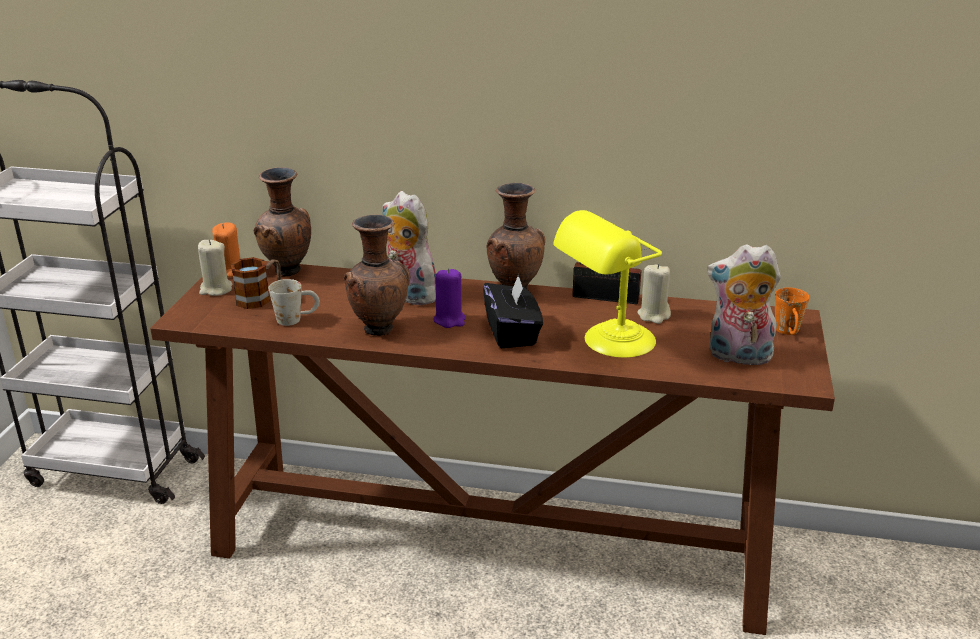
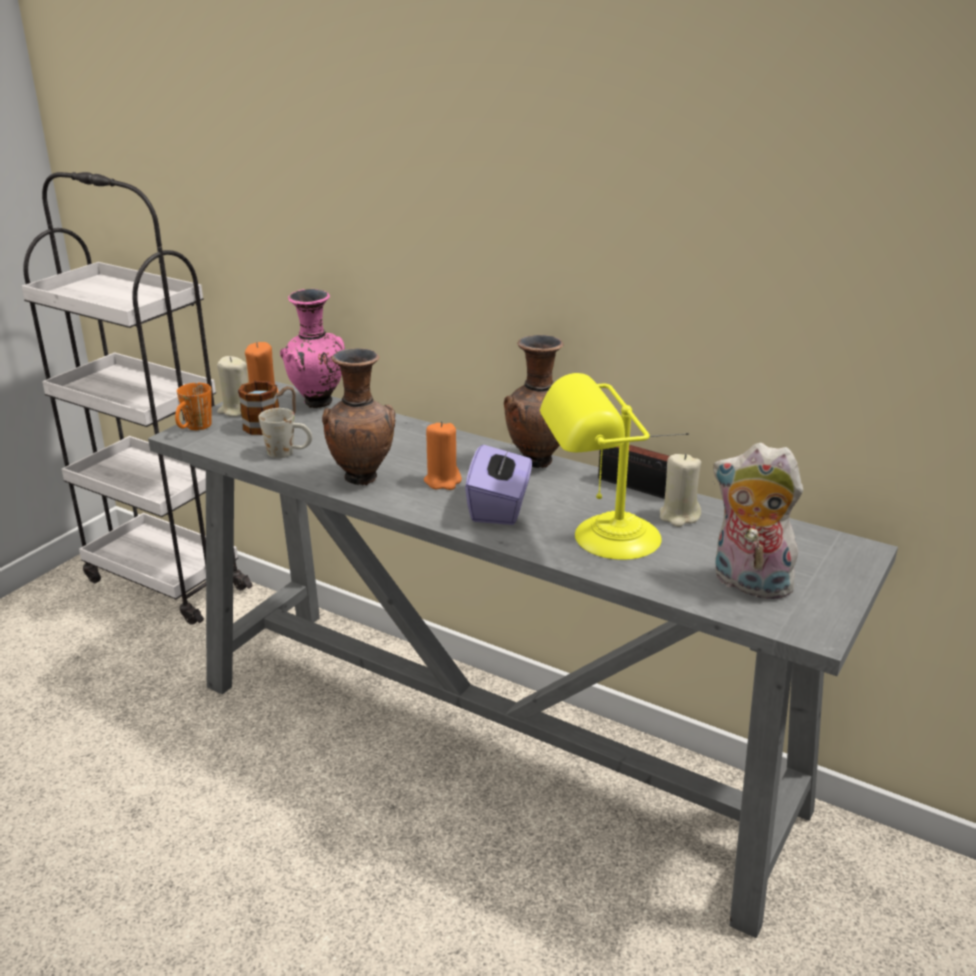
camera: 20 degrees right, 0 degrees up
brown console table [150,261,835,635] -> grey console table [148,381,898,938]
brown vase [253,167,311,277] -> pink vase [280,289,345,408]
plush toy [382,191,436,305] -> none
purple candle [434,268,466,328] -> orange candle [424,421,462,490]
black tissue box [483,274,543,348] -> purple tissue box [465,439,532,525]
orange mug [775,287,809,335] -> orange mug moved to [175,383,211,430]

